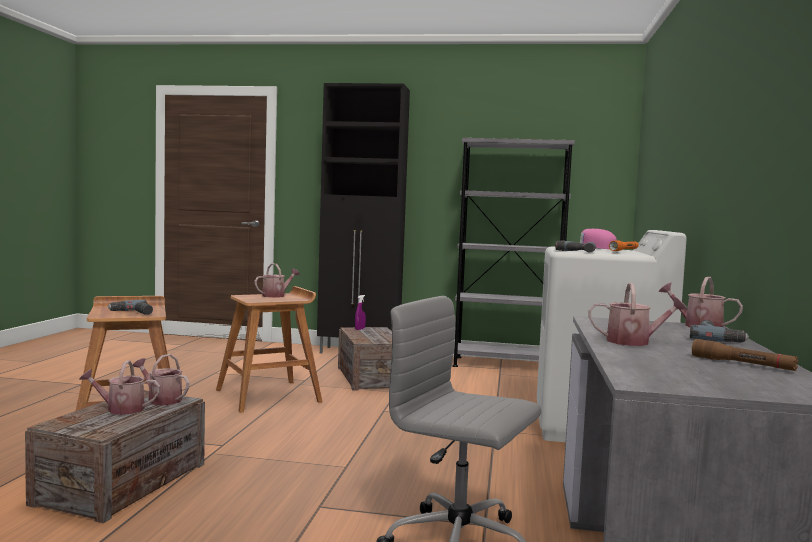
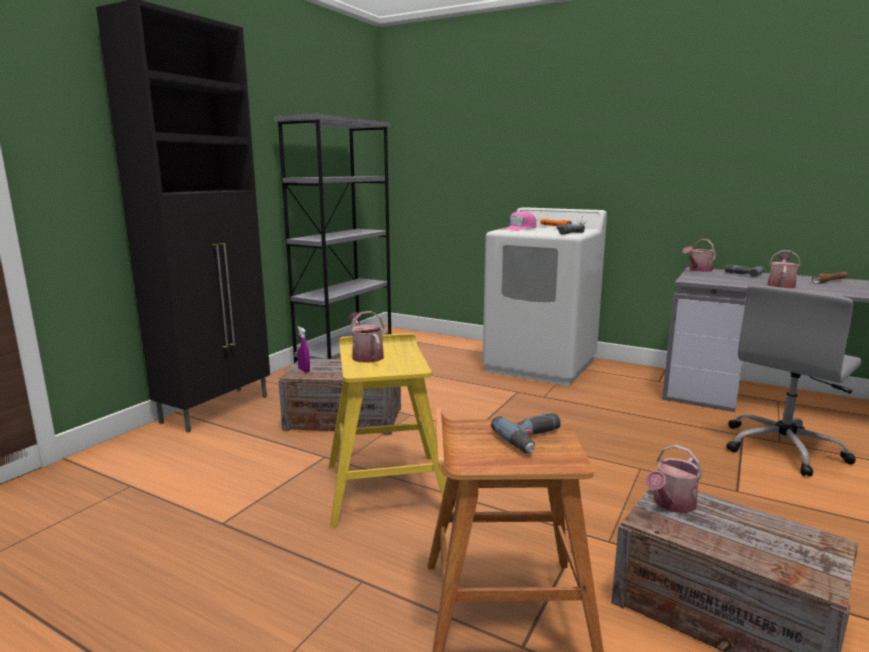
camera: 70 degrees left, 10 degrees up
watering can [79,360,160,415] -> none
brown stool [216,286,322,413] -> yellow stool [329,333,453,527]

